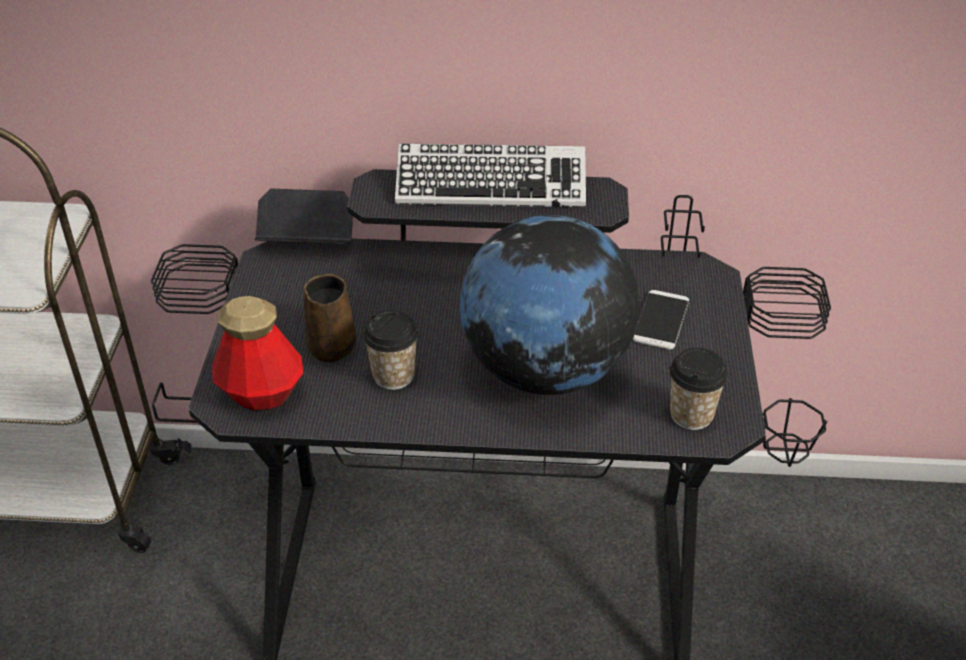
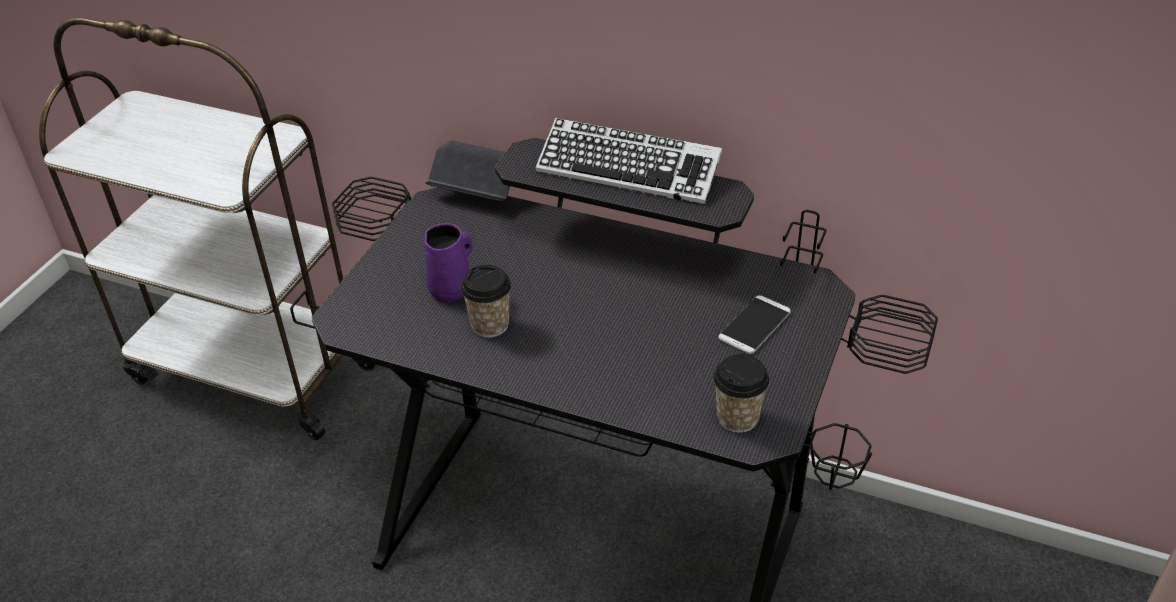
camera: 20 degrees right, 0 degrees up
bottle [212,296,303,411] -> none
brown mug [303,274,356,363] -> purple mug [424,223,473,303]
globe [460,215,640,395] -> none

